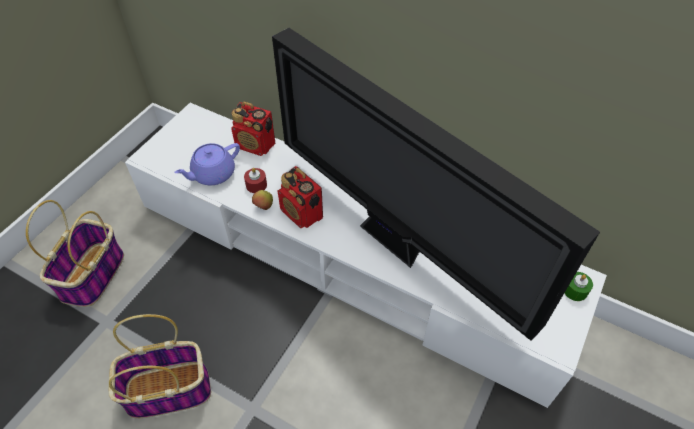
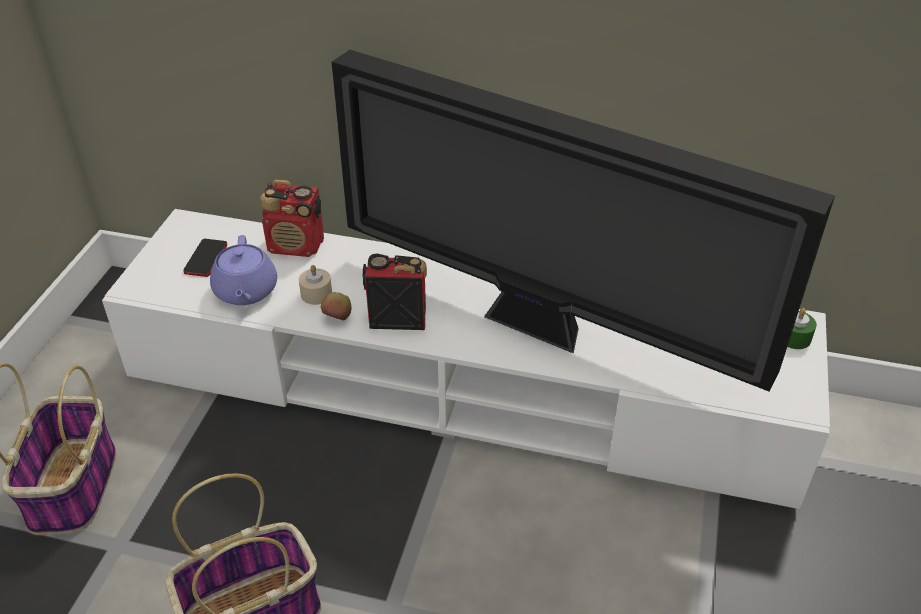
camera: 15 degrees left, 10 degrees down
purple teapot [174,143,240,185] -> purple teapot turned 45 degrees counterclockwise [210,235,277,305]
red candle [244,168,267,193] -> beige candle [299,265,332,305]
radio [278,166,323,228] -> radio turned 150 degrees clockwise [363,253,427,330]
none -> phone [183,239,227,277]

